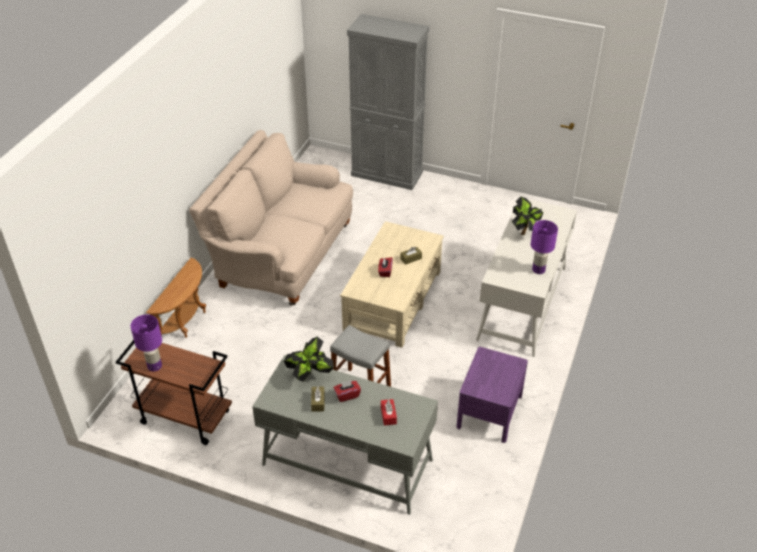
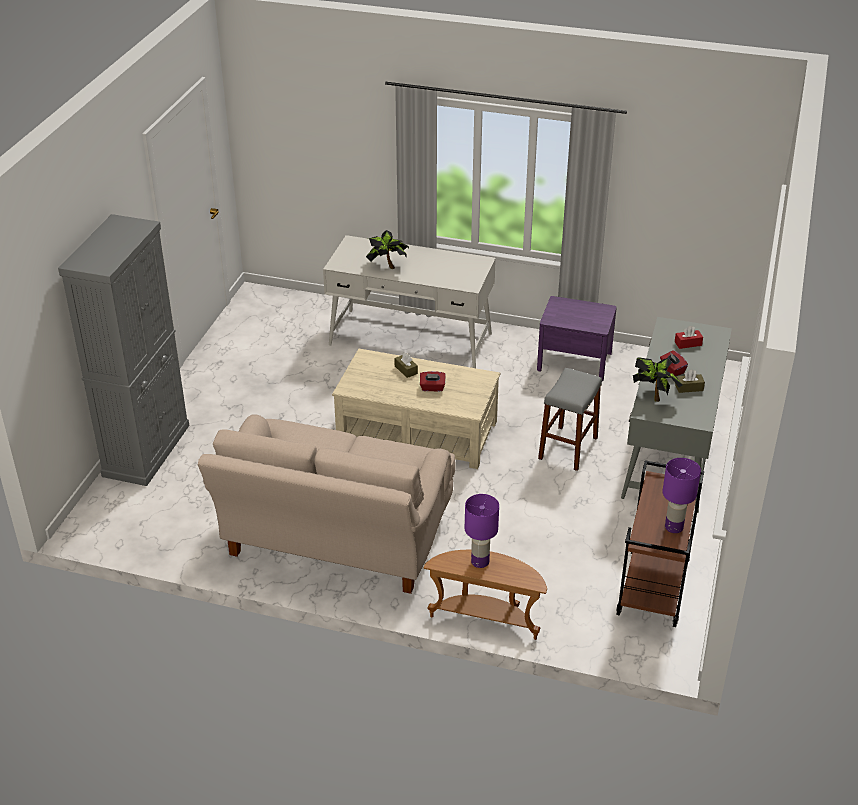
camera: 95 degrees left, 5 degrees down
purple table lamp [531,220,558,274] -> purple table lamp moved to [465,494,499,568]

